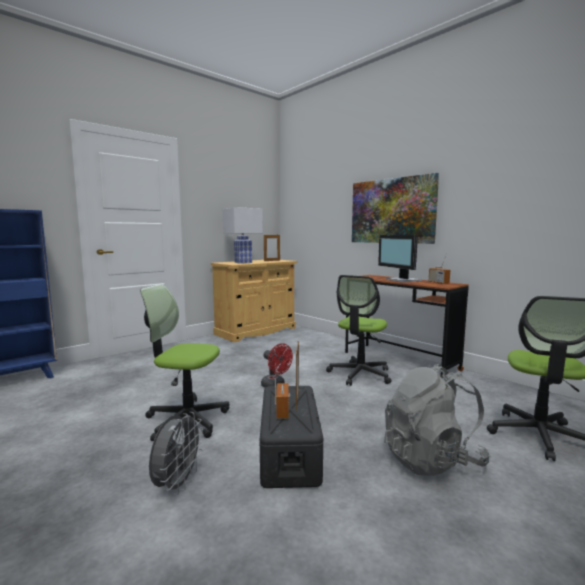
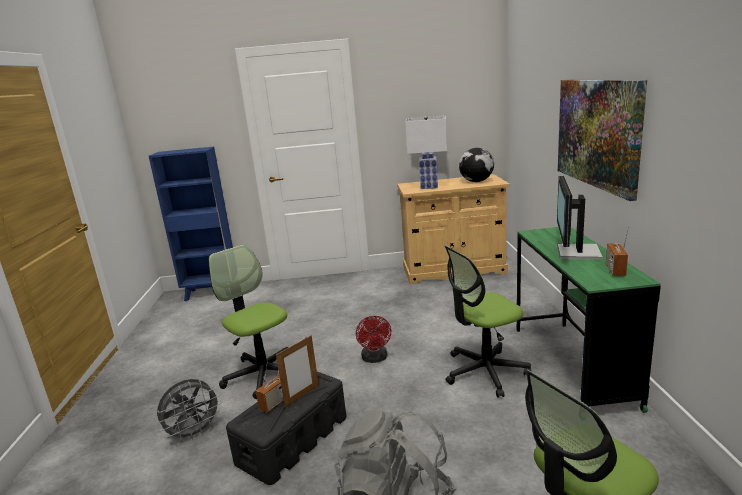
camera: 40 degrees right, 10 degrees up
picture frame [264,234,280,261] -> globe [459,148,494,182]
brown desk [345,275,469,377] -> green desk [517,227,661,413]

